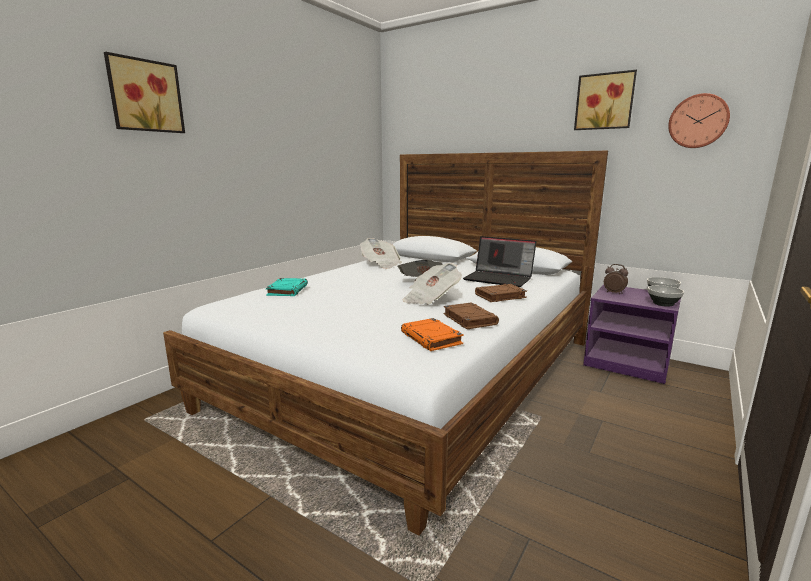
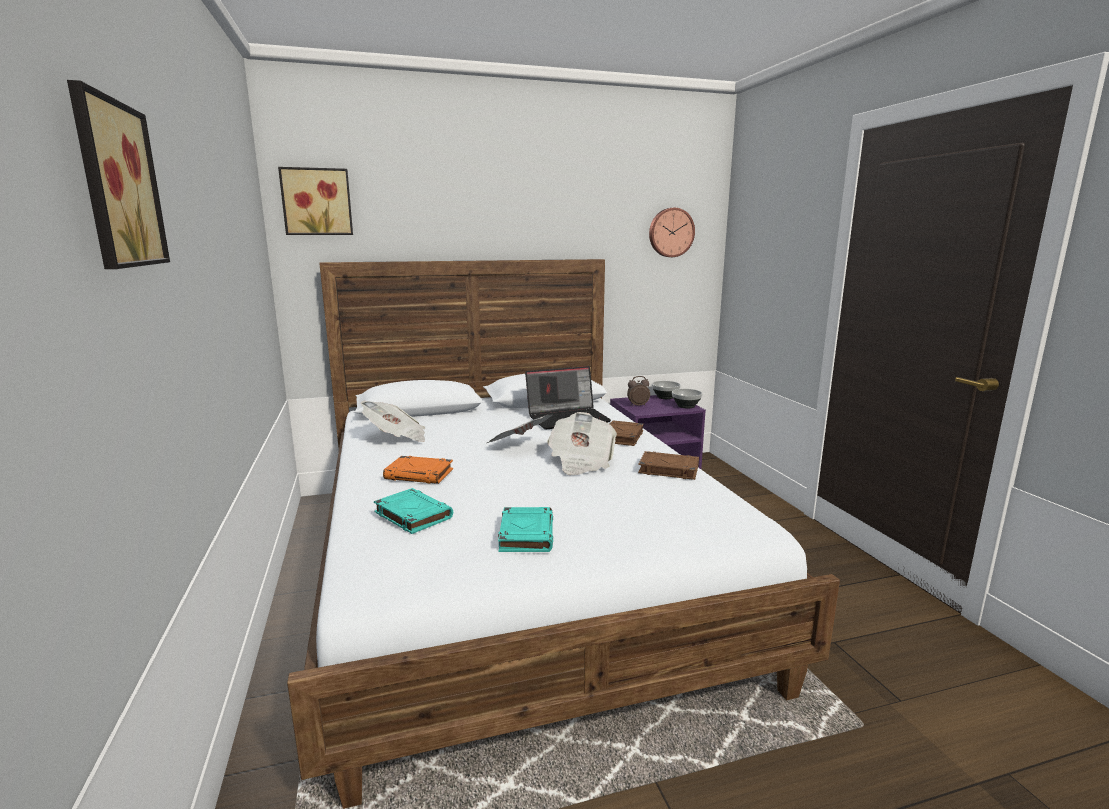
camera: 50 degrees left, 0 degrees up
orange book [401,318,464,351] -> orange book moved to [383,456,453,484]
picture [574,70,637,130] -> picture moved to [278,167,353,235]
none -> turquoise book [498,507,553,552]

